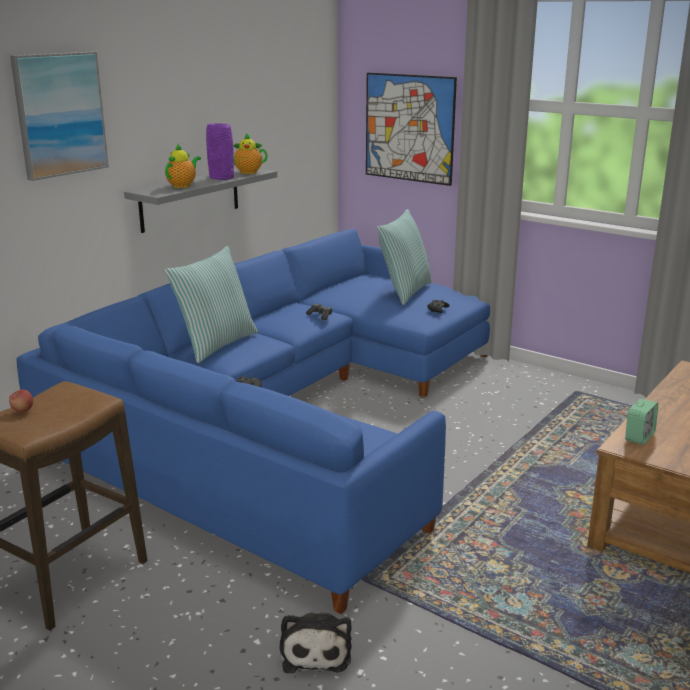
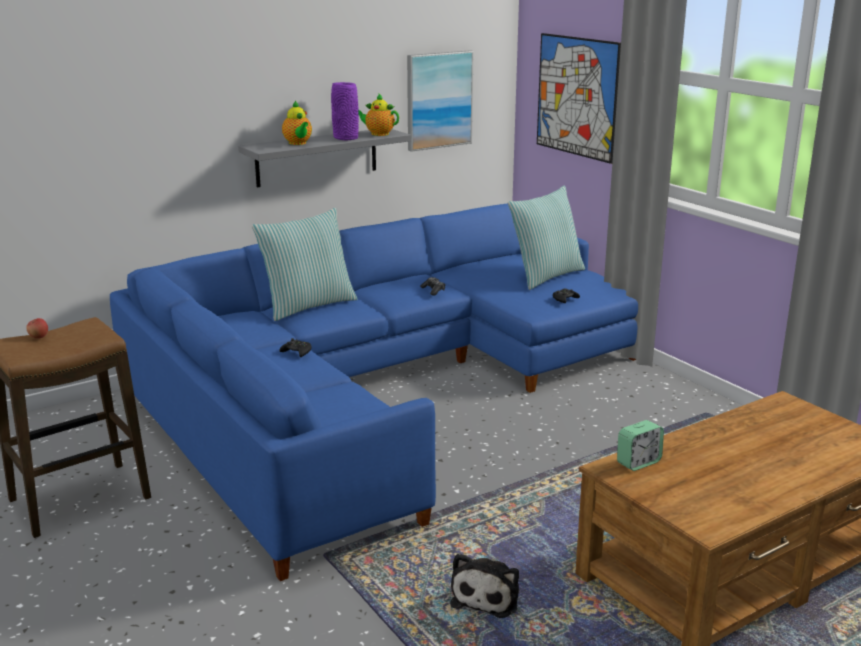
camera: 20 degrees right, 0 degrees up
picture [10,52,109,181] -> picture moved to [407,50,473,152]
teapot [165,144,201,188] -> teapot turned 105 degrees clockwise [282,101,312,145]
plush toy [279,612,352,673] -> plush toy moved to [450,553,519,618]

